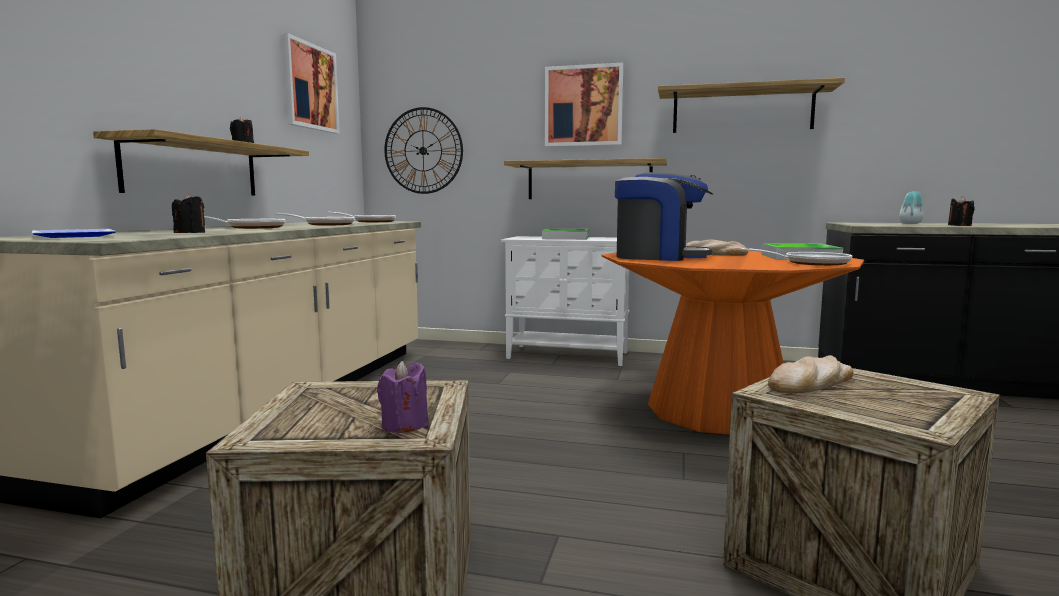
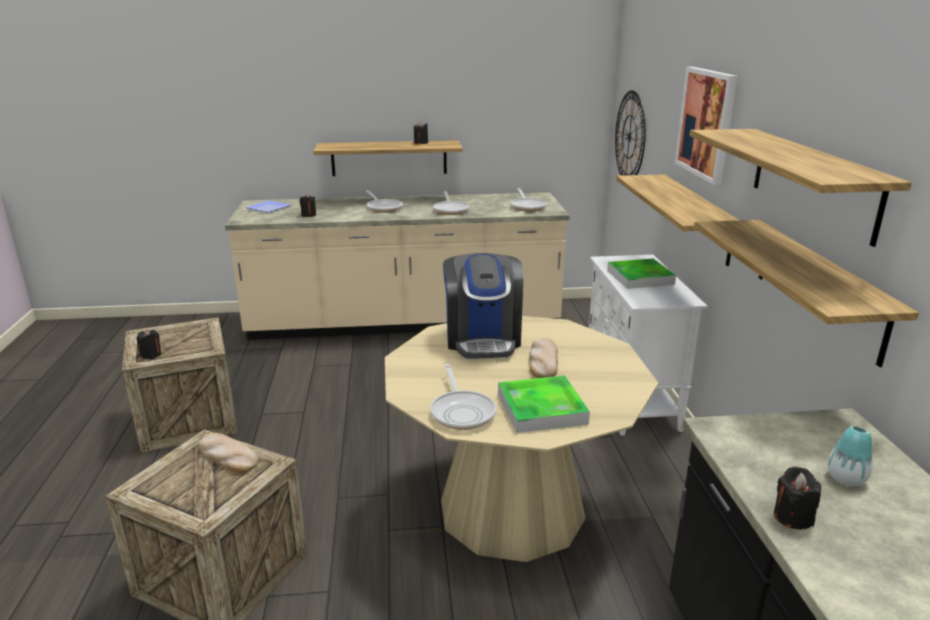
camera: 70 degrees right, 15 degrees up
picture [282,33,340,134] -> none
purple candle [377,361,429,433] -> black candle [136,329,161,359]
orange dining table [601,250,864,434] -> beige dining table [385,316,658,562]
none -> shelf [694,220,919,367]

